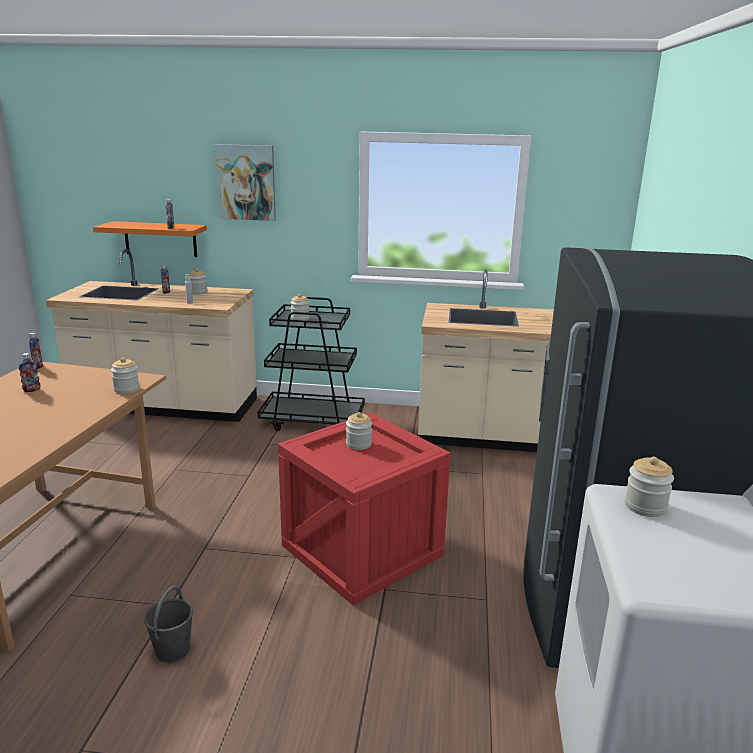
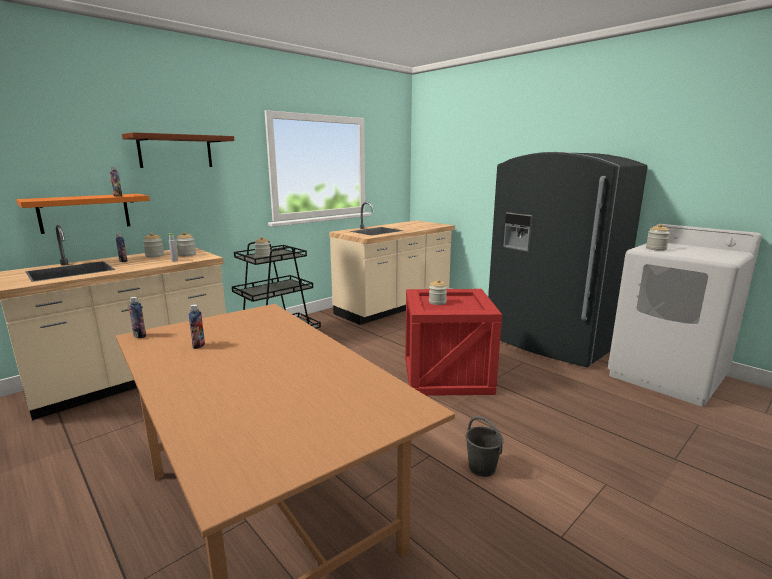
camera: 50 degrees left, 5 degrees down
jar [111,358,139,394] -> jar moved to [176,232,196,256]
picture [215,144,276,221] -> brown shelf [122,132,234,168]

